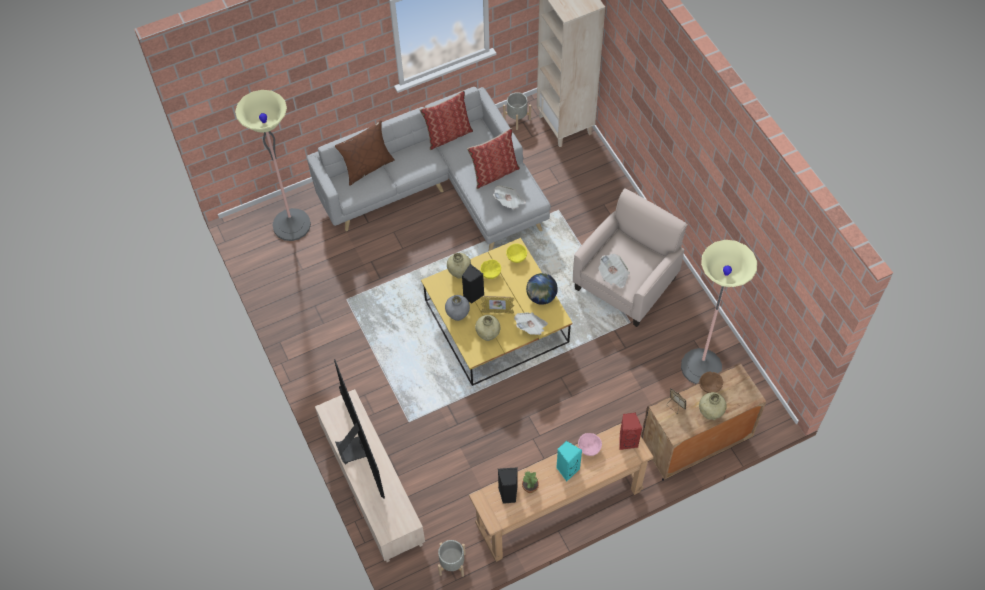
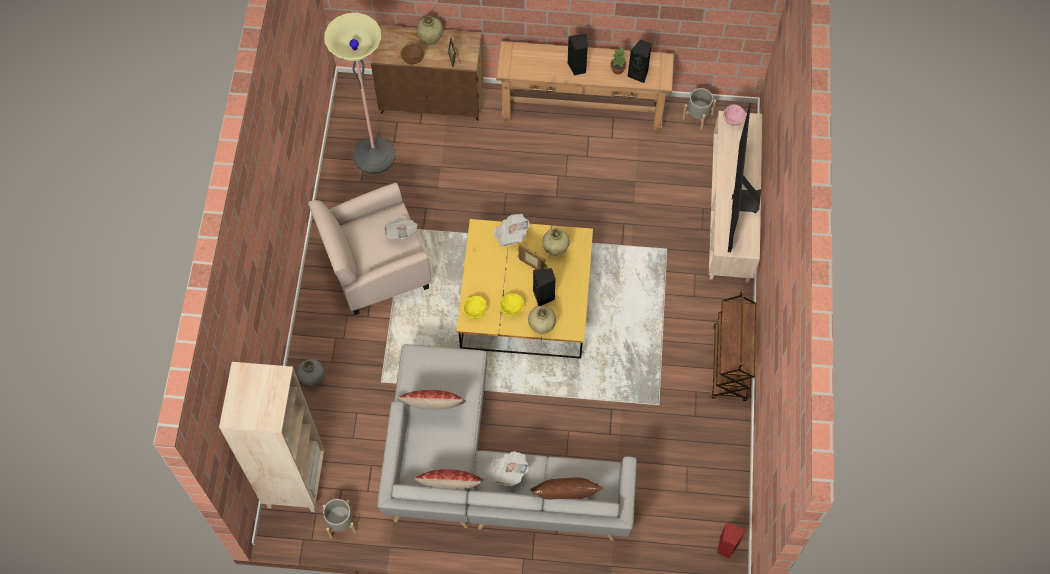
camera: 150 degrees left, 5 degrees up
floor lamp [235,90,311,241] -> none
grey vase [445,295,470,321] -> grey vase moved to [297,359,324,387]
newspaper [493,185,526,209] -> newspaper moved to [491,451,529,486]
globe [526,273,558,305] -> none
turquoise speaker [556,441,582,481] -> black speaker [567,33,588,76]
pink bowl [578,433,602,456] -> pink bowl moved to [723,104,746,126]
red speaker [620,413,642,450] -> red speaker moved to [717,522,746,559]
none -> brown cart [711,290,756,401]

